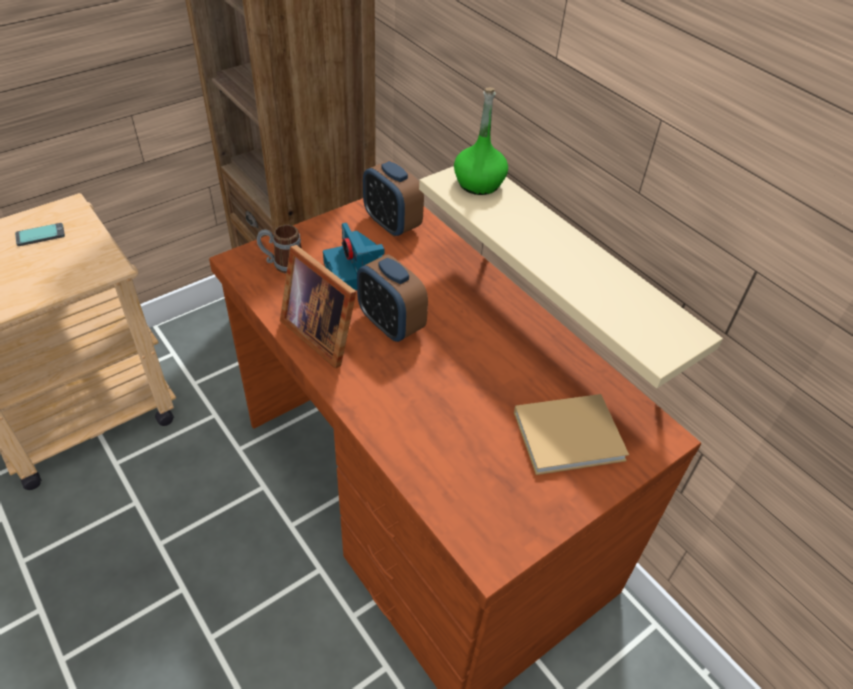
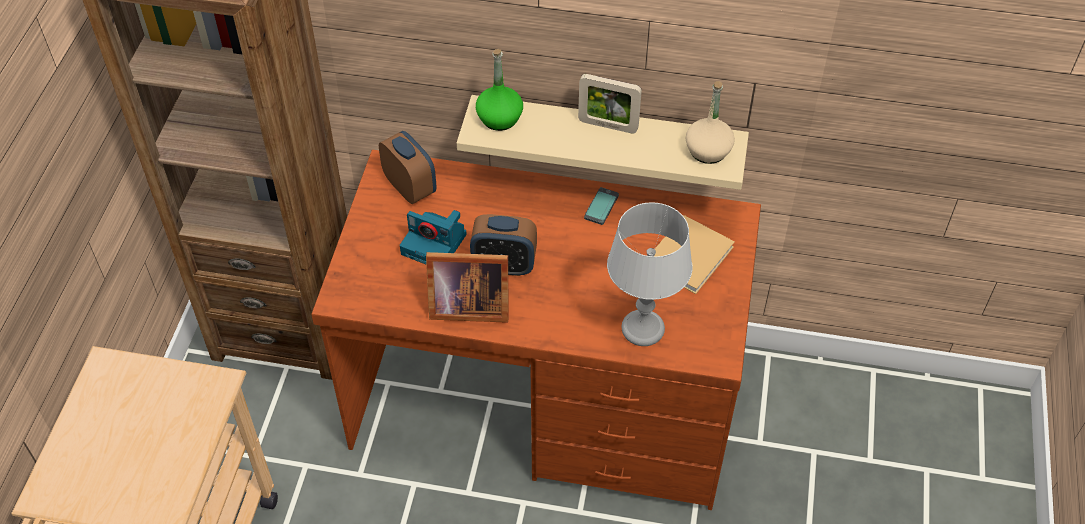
camera: 40 degrees left, 5 degrees up
phone [15,223,65,246] -> phone moved to [584,187,619,225]
mug [257,224,302,273] -> none
alarm clock [363,160,424,237] -> alarm clock turned 135 degrees counterclockwise [379,131,437,204]
none -> picture frame [578,74,642,134]
none -> grey table lamp [607,202,692,346]
none -> beige bottle [686,81,735,164]

